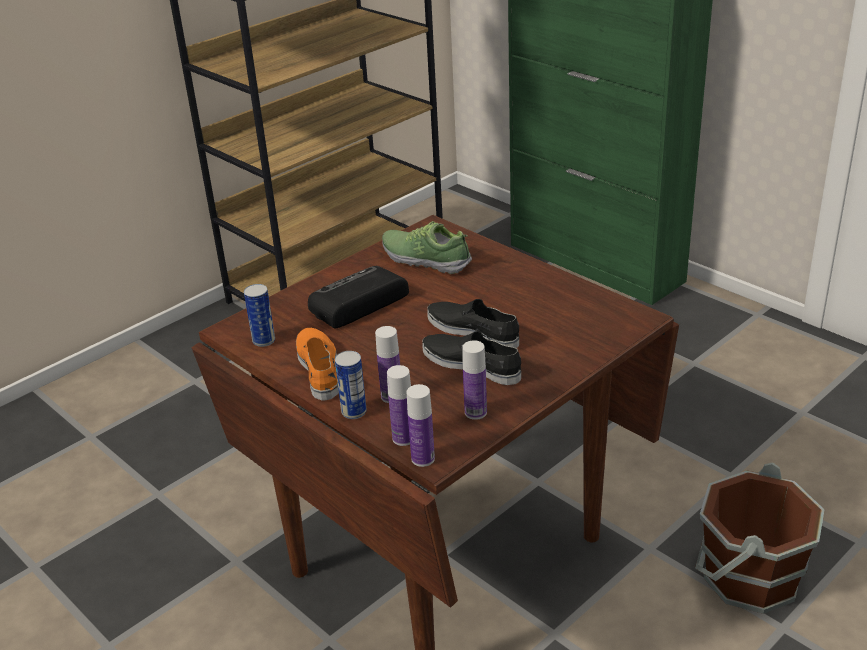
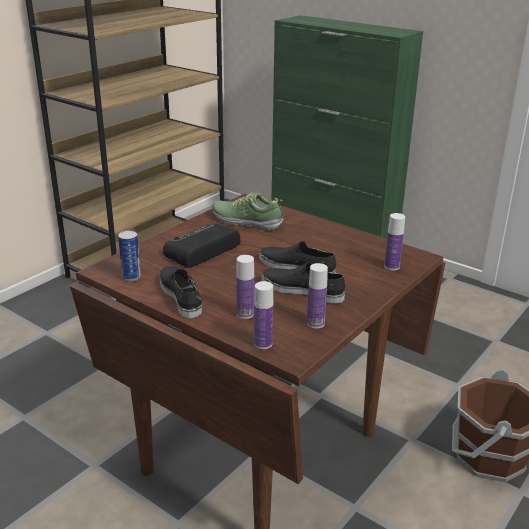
camera: 10 degrees left, 5 degrees down
orange shoe [296,328,339,401] -> black shoe [160,266,202,318]
can [335,351,367,419] -> none
bottle [407,384,435,467] -> bottle moved to [384,213,405,270]

